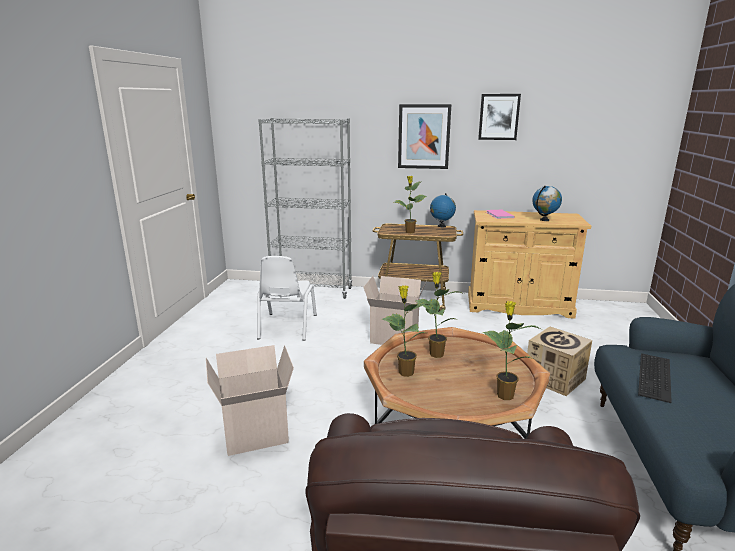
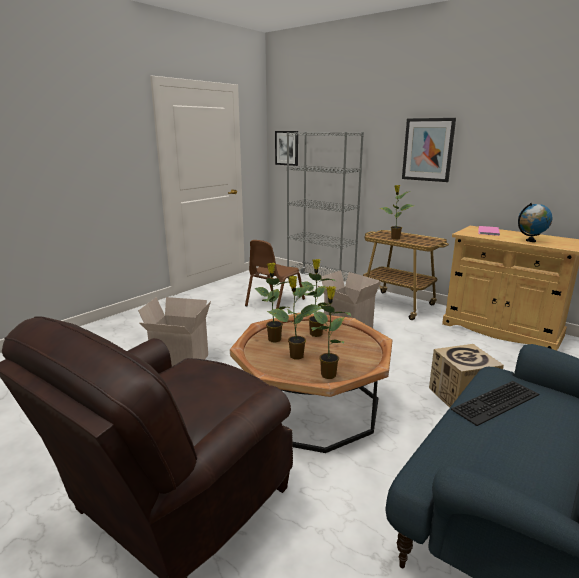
camera: 30 degrees right, 0 degrees up
white chair [257,256,317,341] -> brown chair [245,240,305,309]
globe [430,193,456,227] -> none
picture [478,94,521,140] -> picture moved to [275,131,298,166]
none -> potted plant [267,275,322,359]

